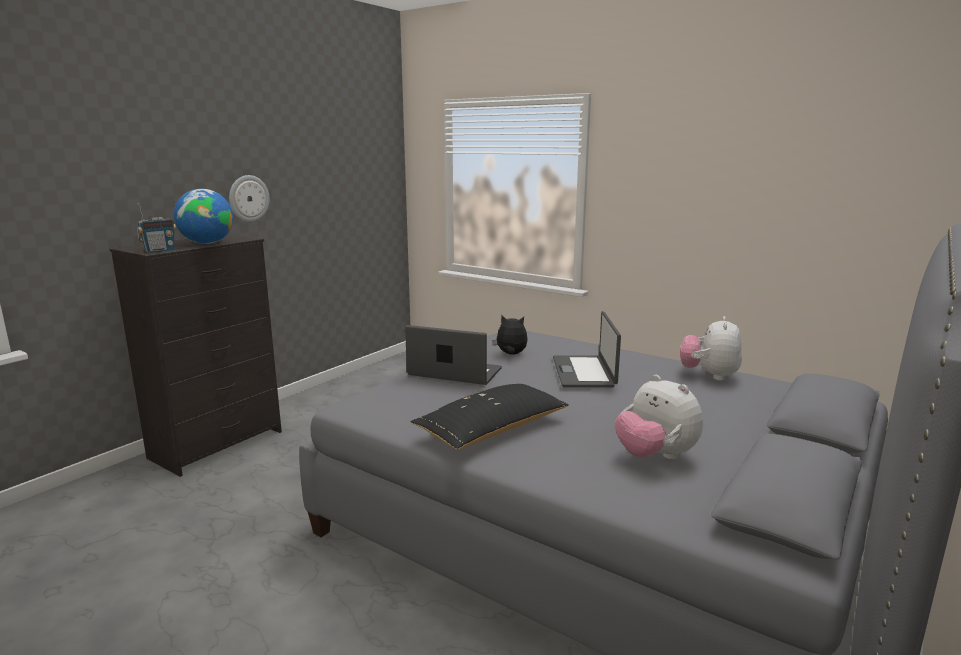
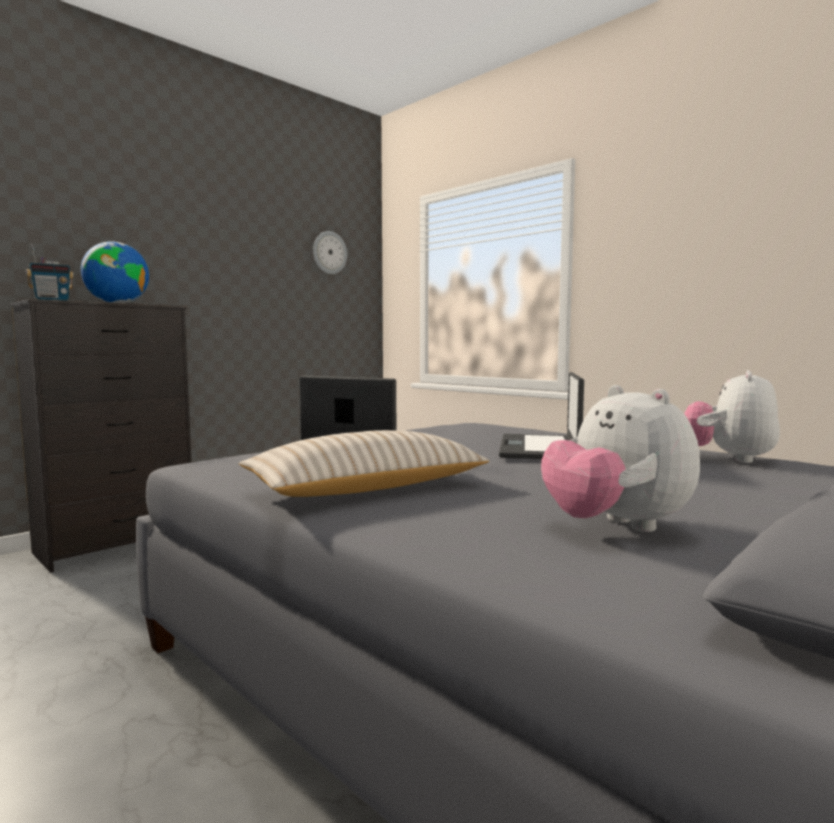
camera: 10 degrees right, 10 degrees down
wall clock [229,175,270,222] -> wall clock moved to [313,231,347,274]
black pillow [411,384,569,449] -> beige pillow [239,430,489,497]
plush toy [492,314,528,354] -> none

